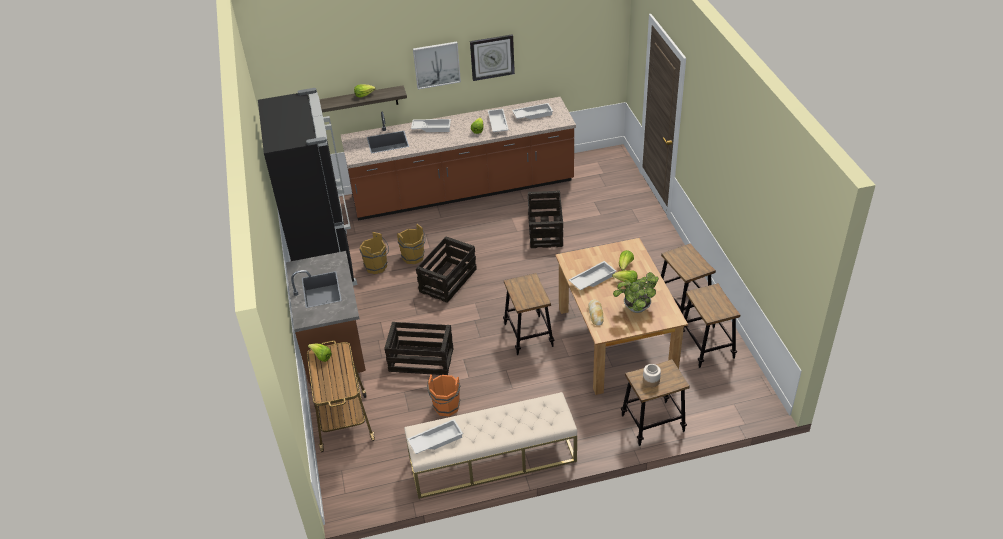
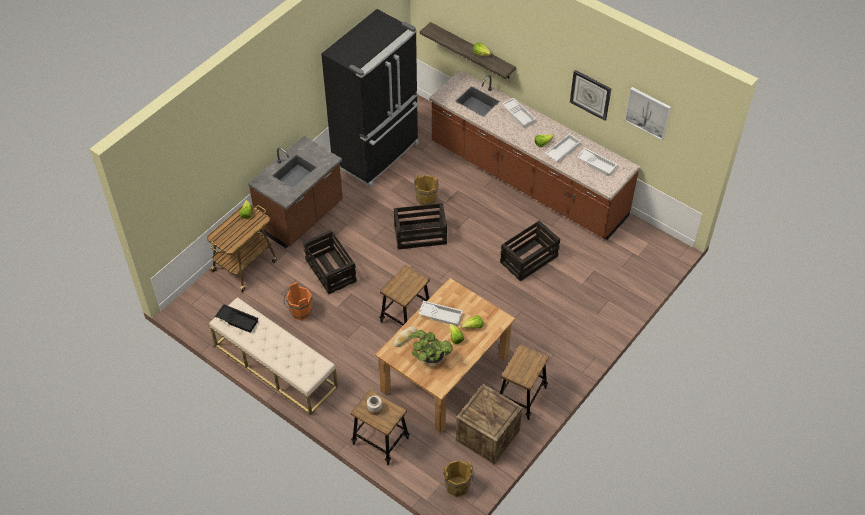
camera: 50 degrees right, 10 degrees up
brown bucket [359,232,389,274] -> brown bucket moved to [443,460,474,497]
white tray [407,419,463,454] -> black tray [215,304,259,333]
picture [413,42,461,89] -> picture moved to [624,87,671,140]
stool [683,283,740,368] -> crate [456,384,523,465]

